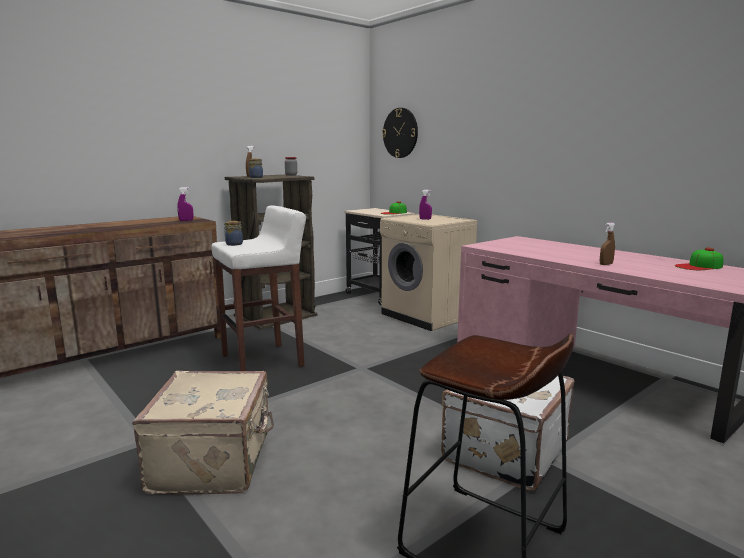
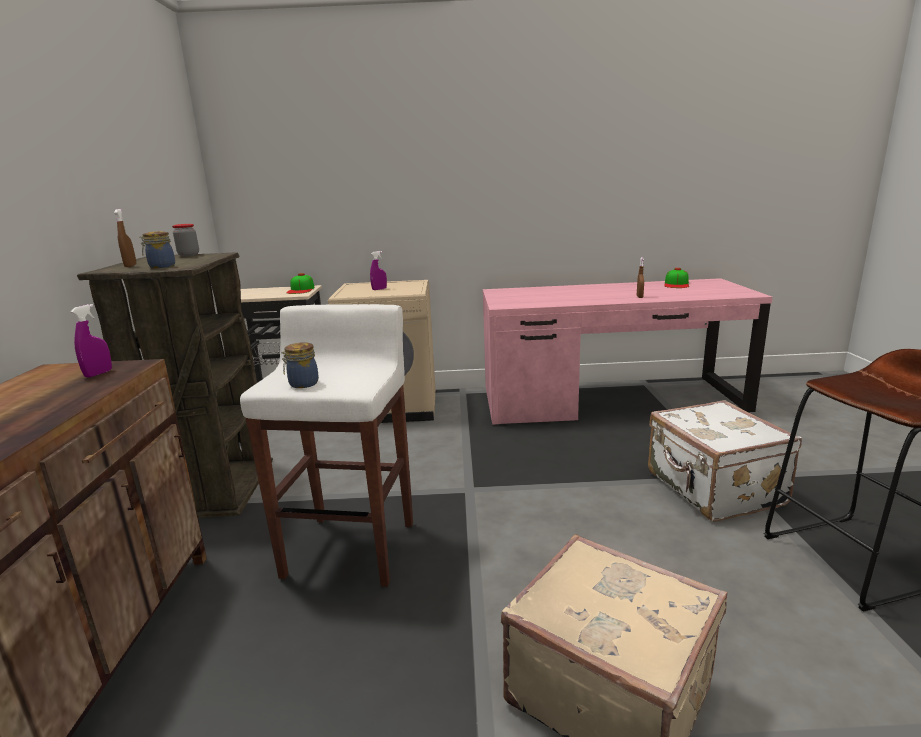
camera: 50 degrees left, 5 degrees up
wall clock [382,108,418,158] -> none

